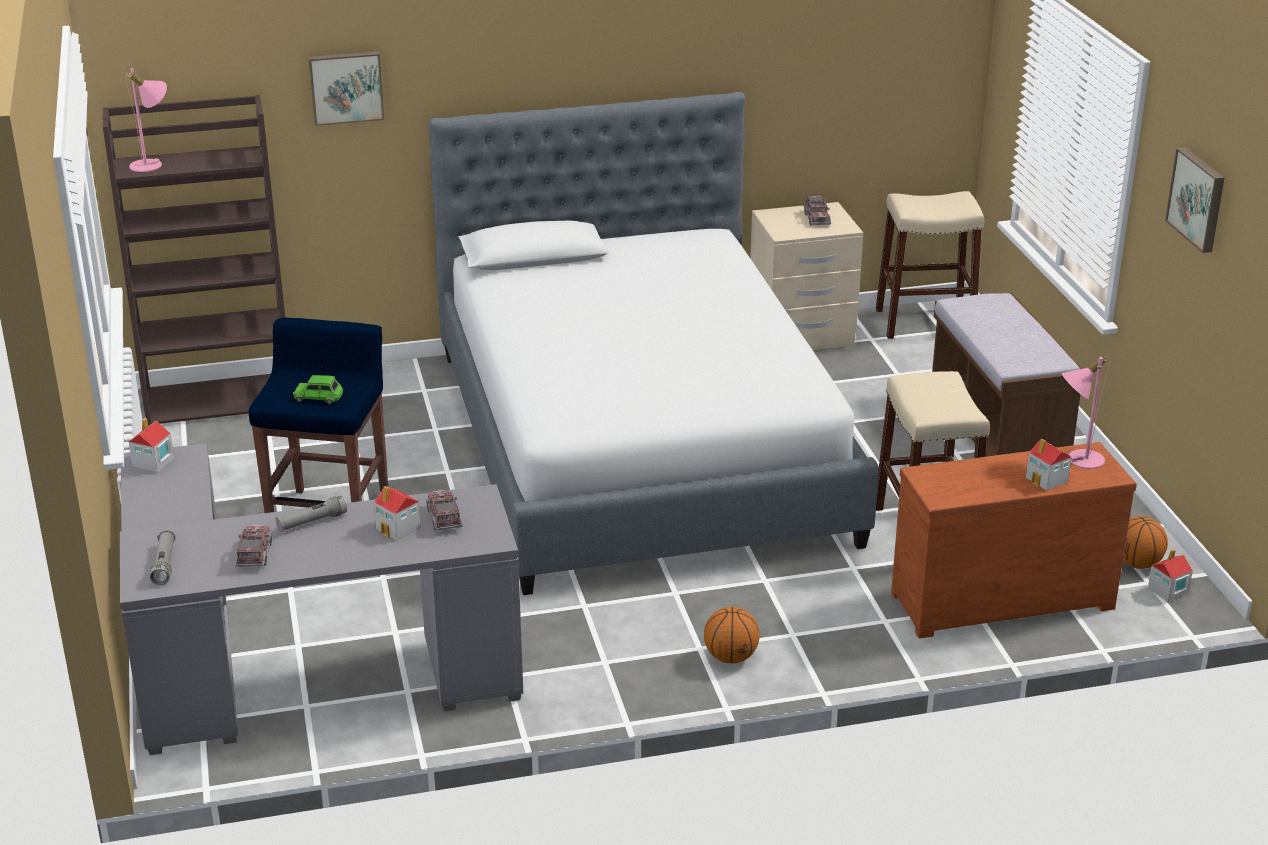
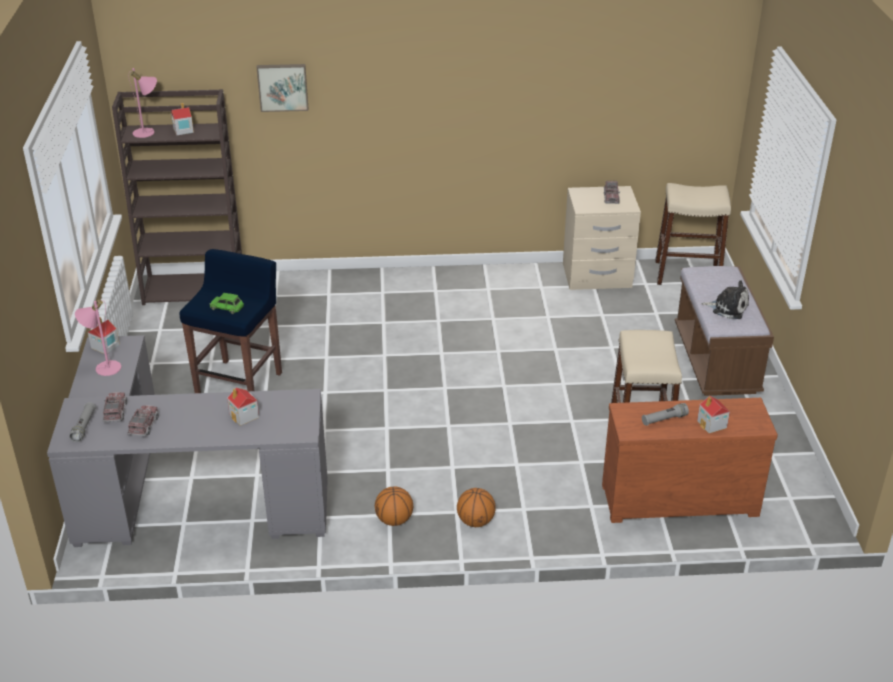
camera: 10 degrees right, 5 degrees up
grey flashlight [275,495,347,532] -> grey flashlight moved to [642,403,689,426]
toy truck [426,490,463,530] -> toy truck moved to [103,392,127,422]
bed [429,92,879,595] -> none
pink table lamp [1062,356,1110,469] -> pink table lamp moved to [75,299,121,376]
basketball [1123,516,1168,569] -> basketball moved to [375,486,413,526]
toy house [1148,549,1193,602] -> toy house moved to [171,103,194,135]
picture [1165,147,1224,253] -> none
none -> plush toy [701,280,749,319]

